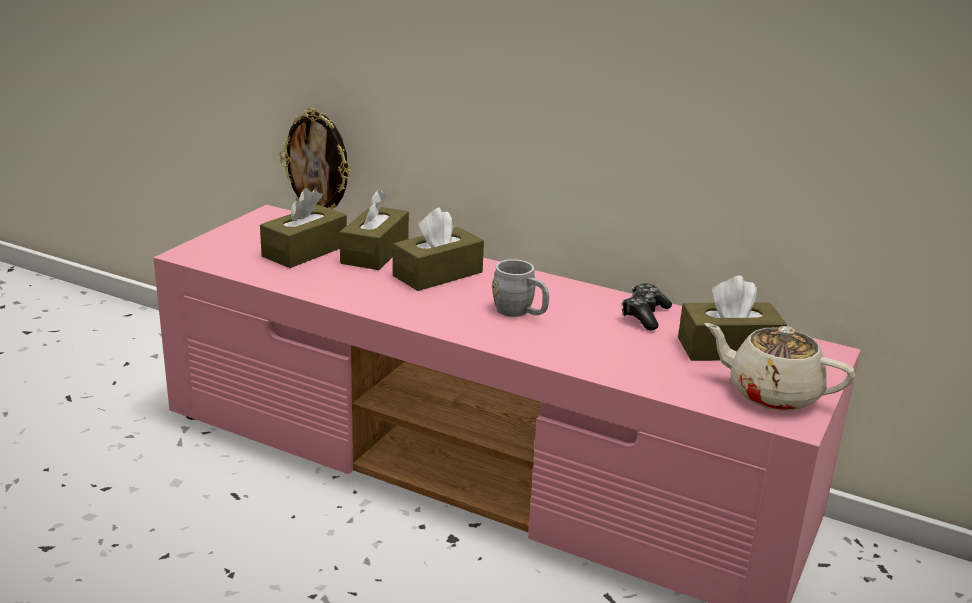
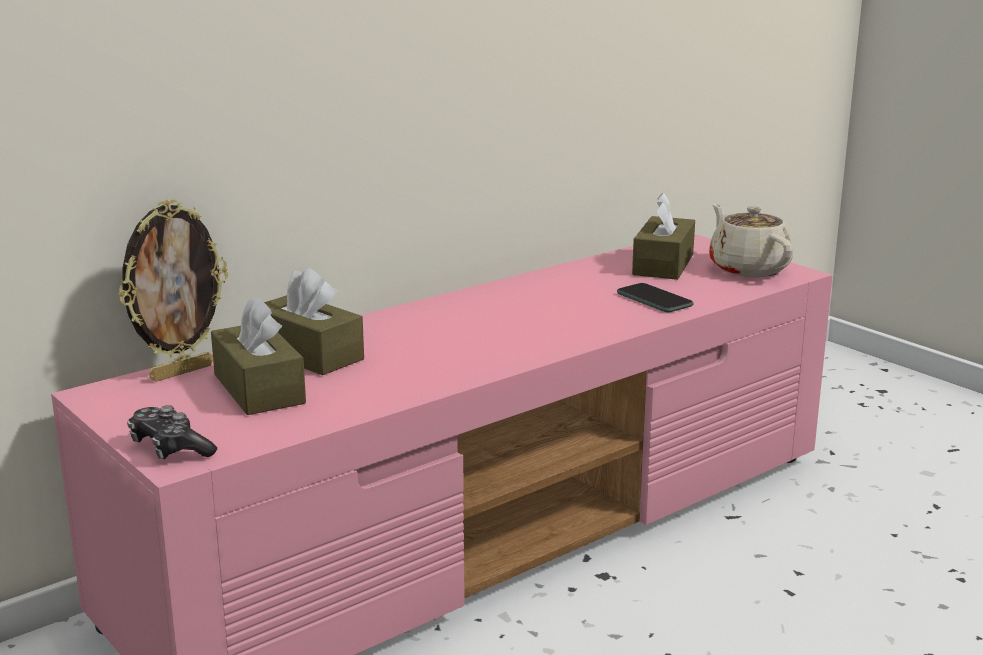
camera: 65 degrees left, 5 degrees down
brown tissue box [393,207,484,291] -> none
grey mug [492,259,549,317] -> none
game controller [622,284,672,330] -> game controller moved to [127,405,217,460]
beige teapot [704,323,855,411] -> beige teapot turned 105 degrees clockwise [709,203,793,277]
none -> phone [617,283,694,312]

